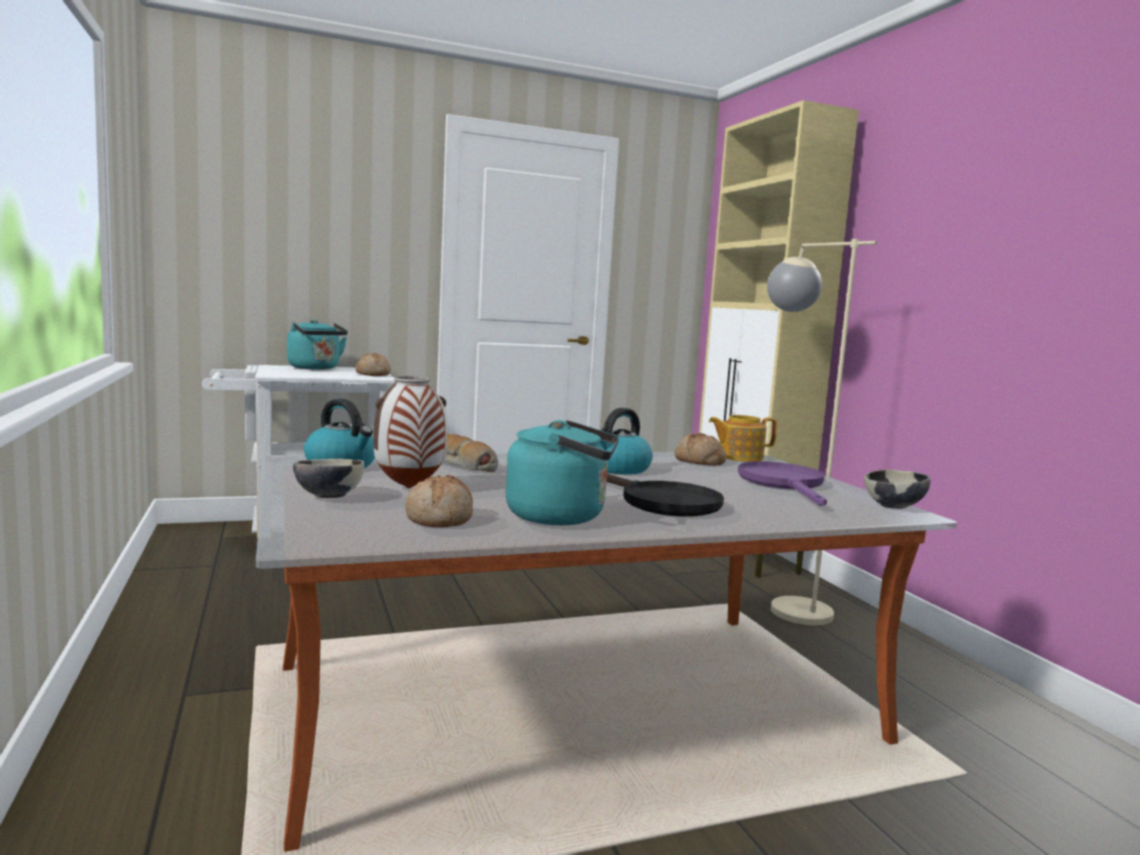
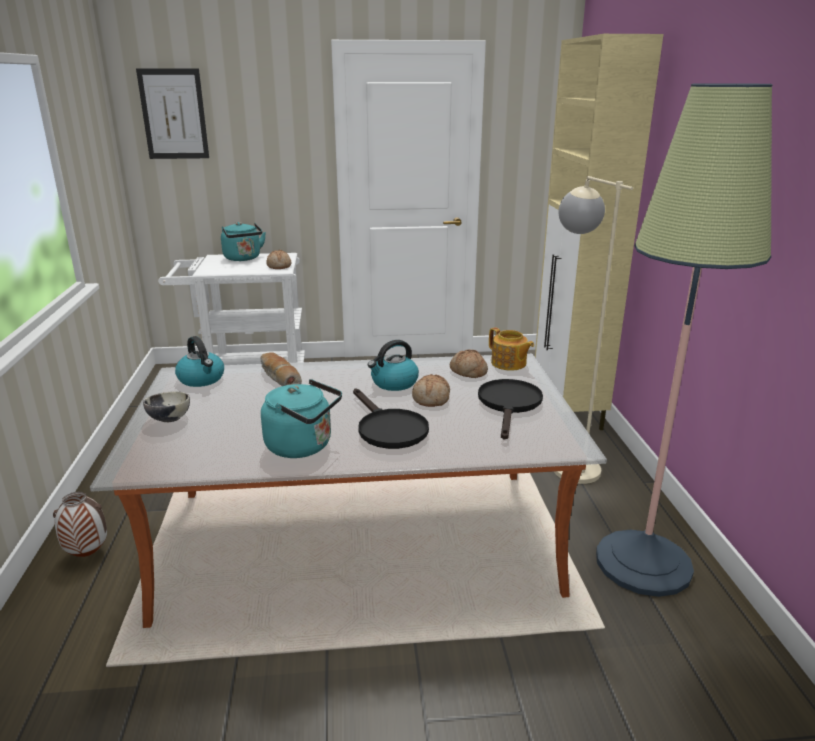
camera: 15 degrees right, 15 degrees up
vase [373,376,447,488] -> vase moved to [53,492,107,557]
bread [405,475,473,527] -> bread moved to [412,374,450,407]
teapot [709,415,777,462] -> teapot turned 135 degrees counterclockwise [489,328,534,371]
purple frying pan [738,461,827,506] -> black frying pan [478,379,543,440]
bowl [864,470,931,509] -> none
none -> picture [136,68,209,159]
none -> floor lamp [596,83,772,597]

